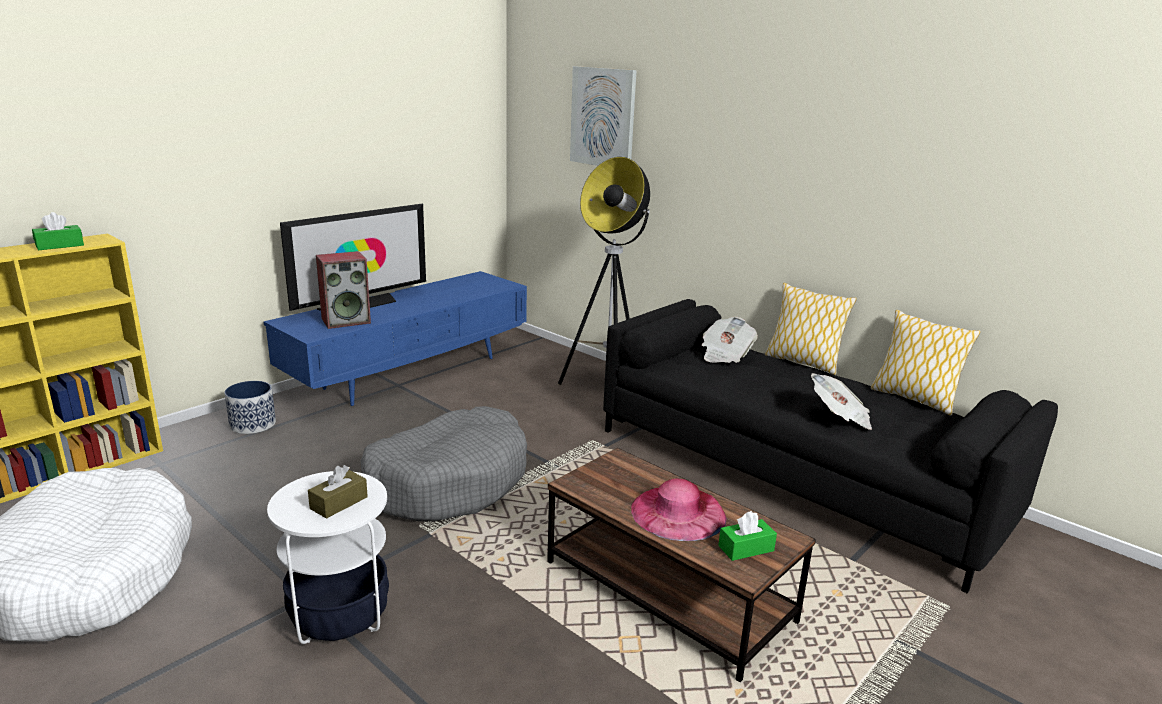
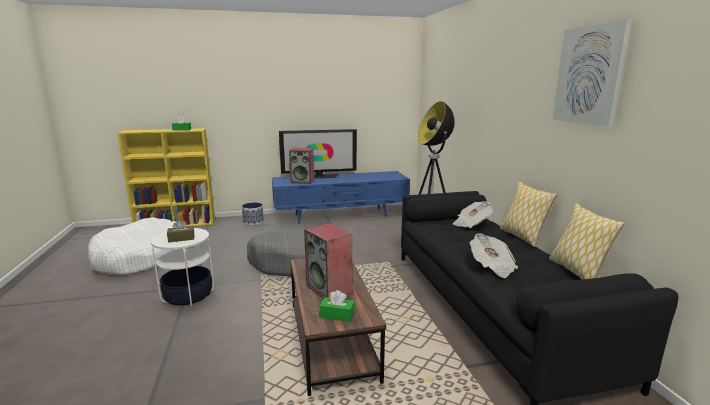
camera: 35 degrees right, 5 degrees down
picture [570,66,637,166] -> picture moved to [553,19,632,127]
pink hat [631,478,727,541] -> speaker [304,223,352,298]

